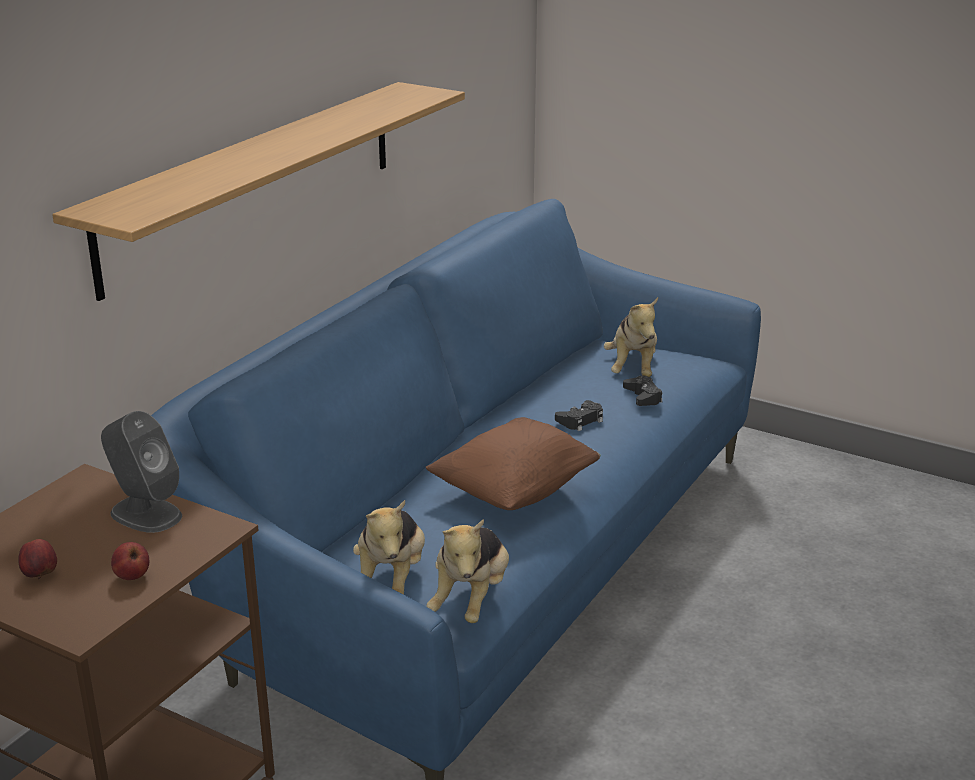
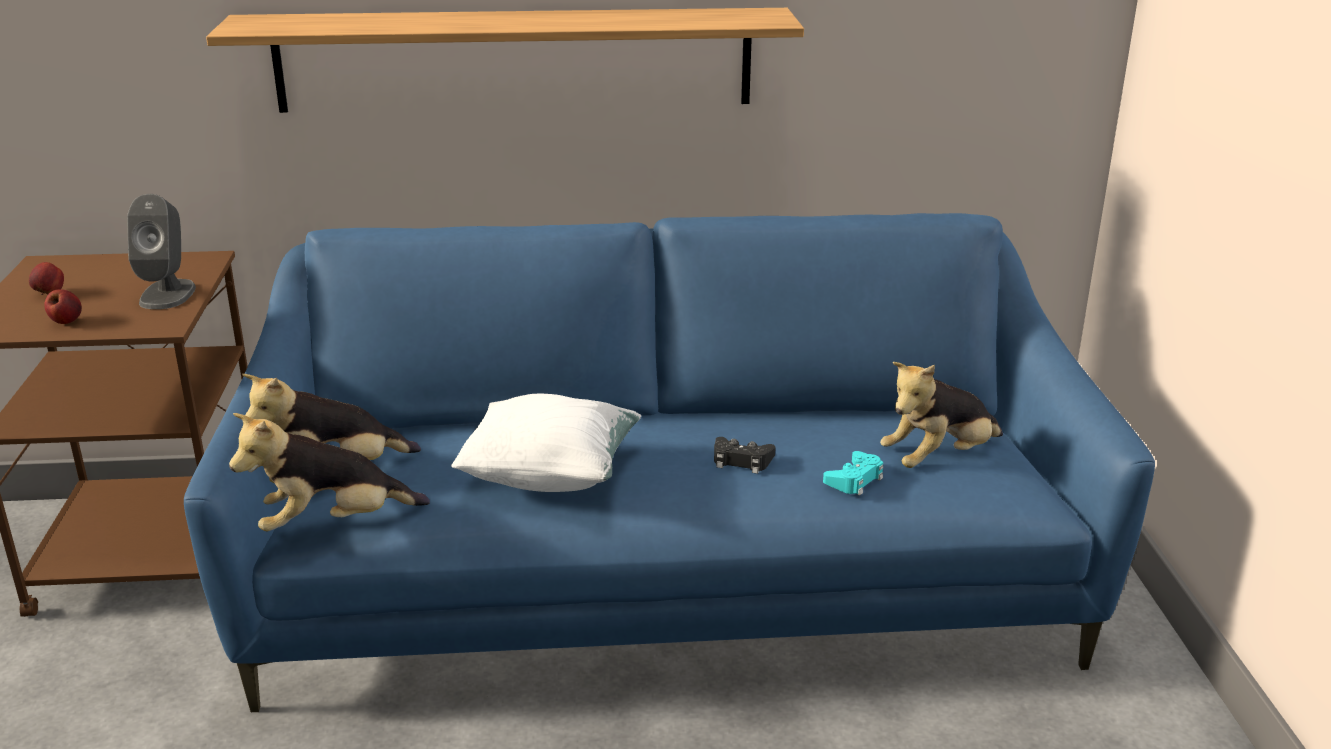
camera: 55 degrees right, 0 degrees up
brown pillow [426,417,601,510] -> white pillow [451,394,642,492]
black game controller [623,376,662,406] -> turquoise game controller [823,451,883,496]

